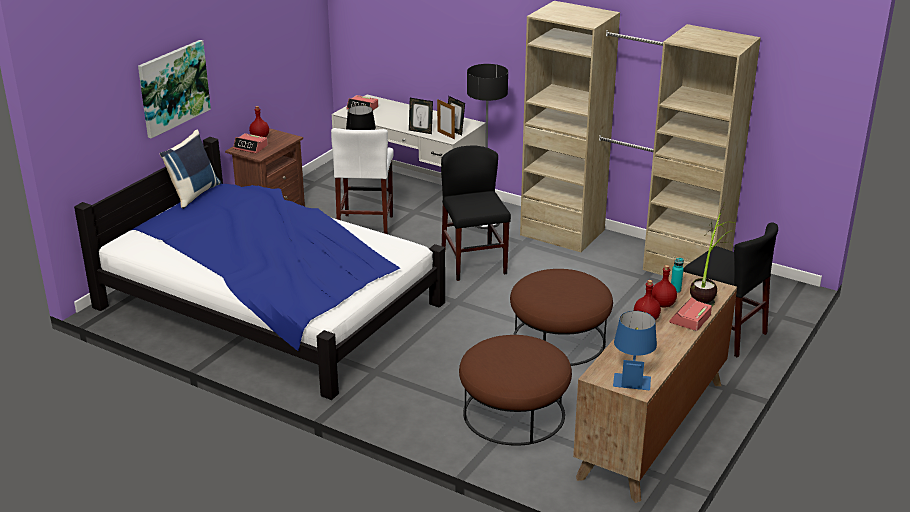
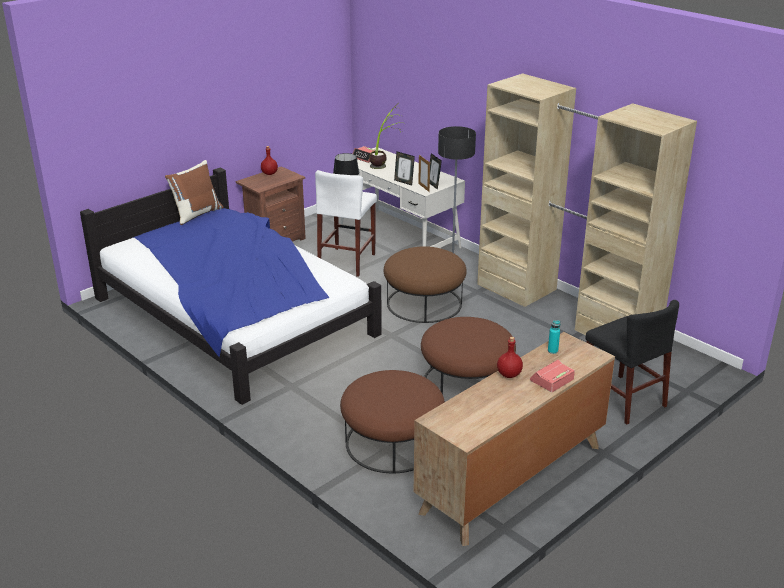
camera: 15 degrees right, 0 degrees up
picture [138,40,211,138] -> none
blue pillow [160,130,221,209] -> brown pillow [165,160,224,225]
alarm clock [233,133,268,153] -> none
black chair [441,146,511,281] -> brown ottoman [384,246,467,323]
blue table lamp [613,311,657,390] -> none
red bottle [652,265,677,307] -> none
potted plant [690,202,735,307] -> potted plant moved to [369,103,402,169]

